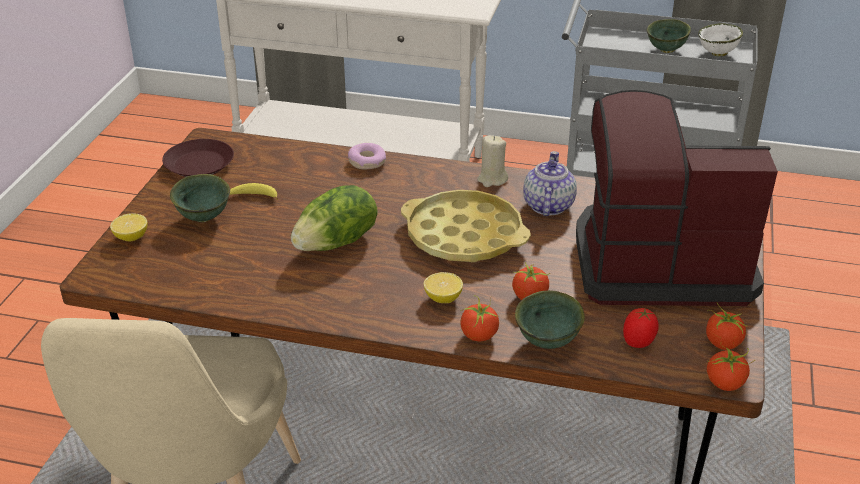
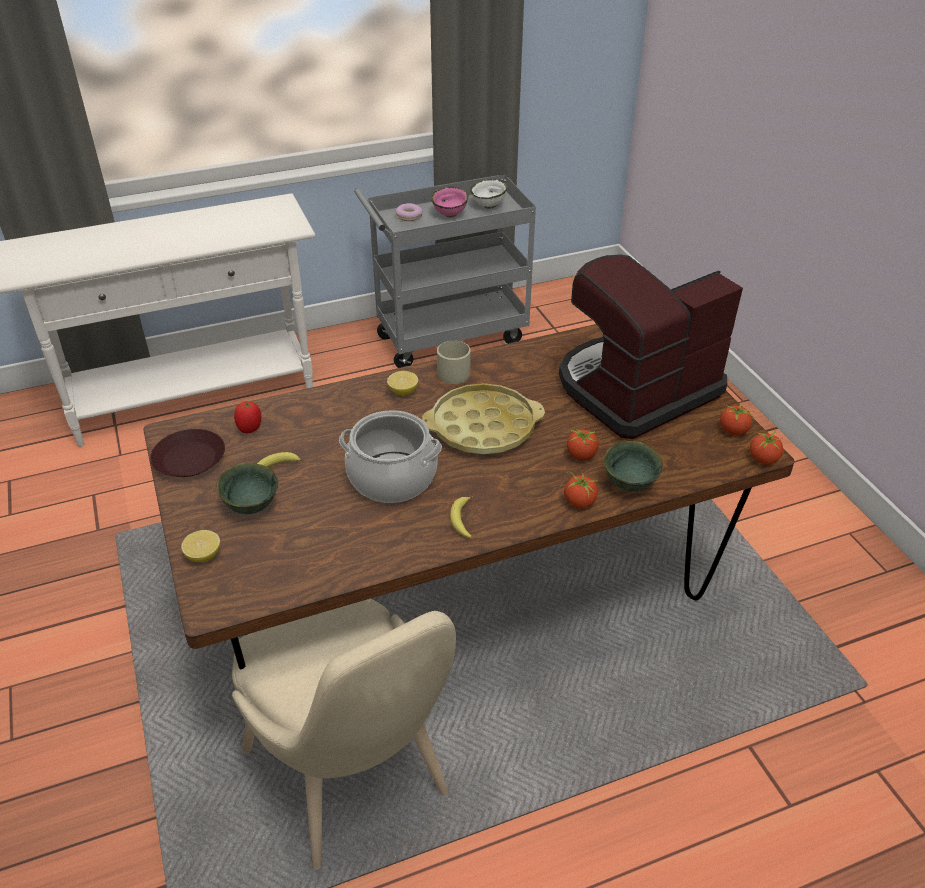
camera: 35 degrees left, 5 degrees up
lettuce [291,185,378,251] -> cooking pot [339,410,442,503]
donut [348,143,386,169] -> donut moved to [395,203,423,221]
lemon [424,272,463,303] -> lemon moved to [387,371,418,395]
beige candle [477,135,508,187] -> beige mug [437,341,471,384]
teapot [523,151,577,216] -> none
tomato [623,308,659,348] -> tomato moved to [234,401,261,433]
green bowl [647,19,691,53] -> pink bowl [431,186,469,217]
none -> banana [450,496,473,538]

